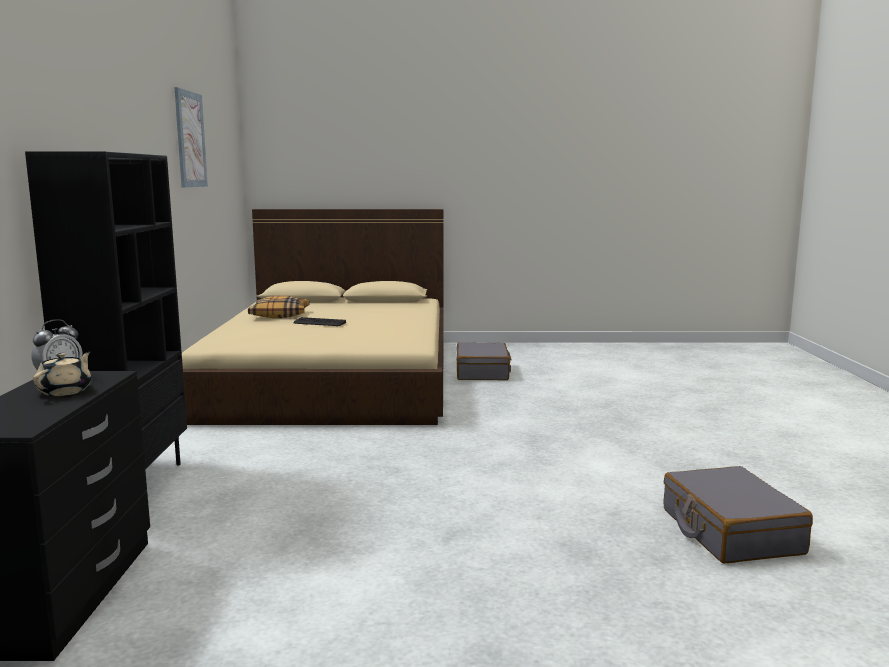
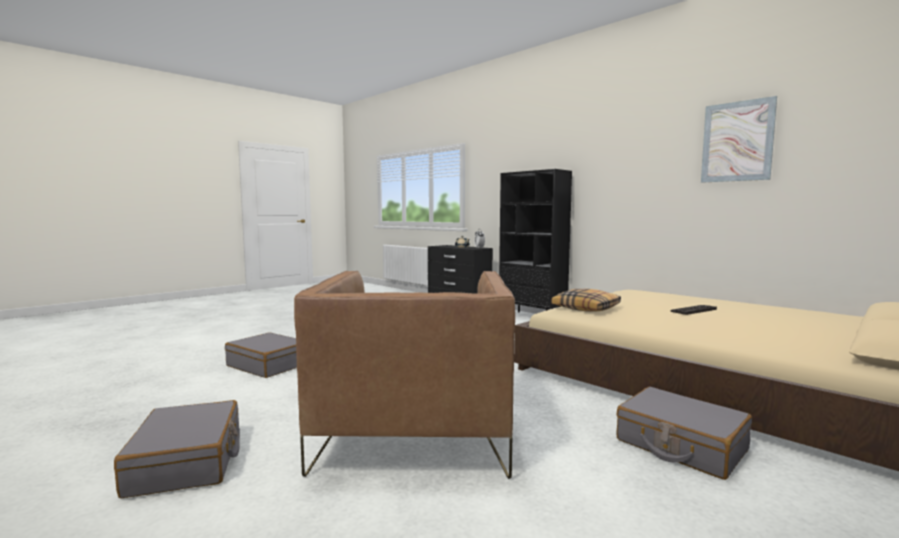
camera: 135 degrees right, 5 degrees down
pillow [248,296,310,318] -> pillow moved to [552,289,621,312]
none -> grey suitcase [114,400,240,498]
none -> brown armchair [294,271,515,479]

